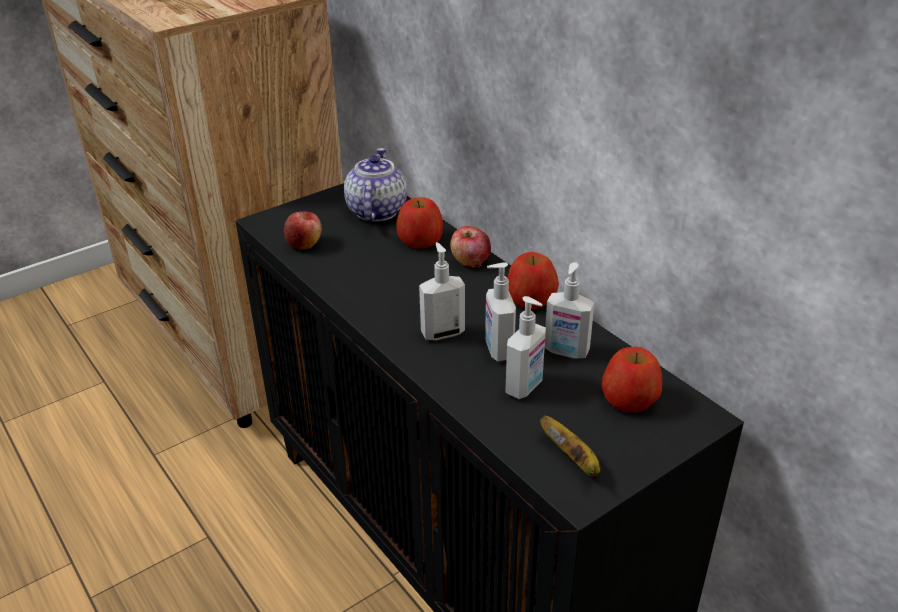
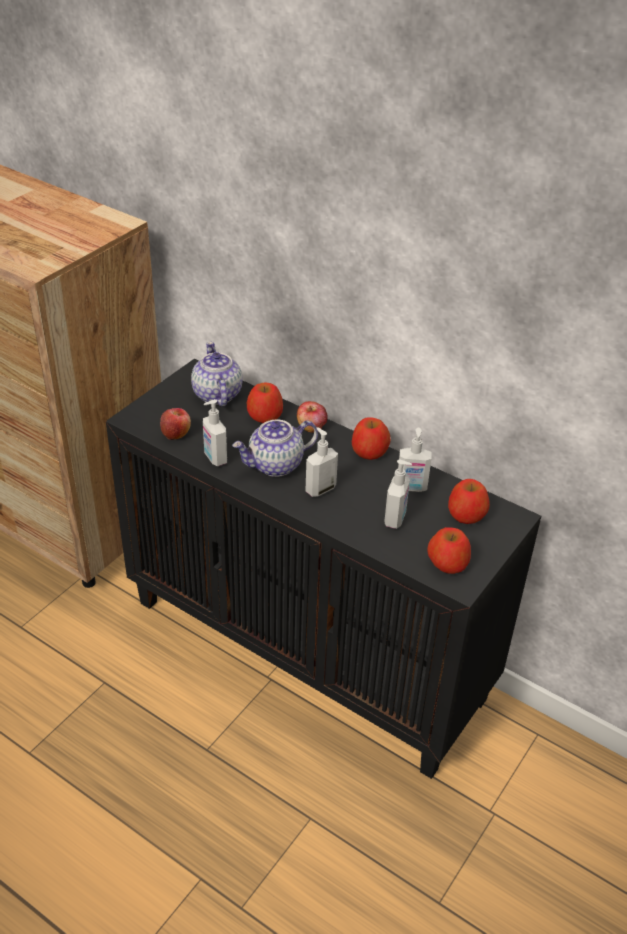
camera: 20 degrees left, 5 degrees up
soap dispenser [485,262,516,361] -> soap dispenser moved to [203,399,227,466]
banana [540,416,600,476] -> apple [427,527,471,574]
none -> teapot [232,420,318,477]

